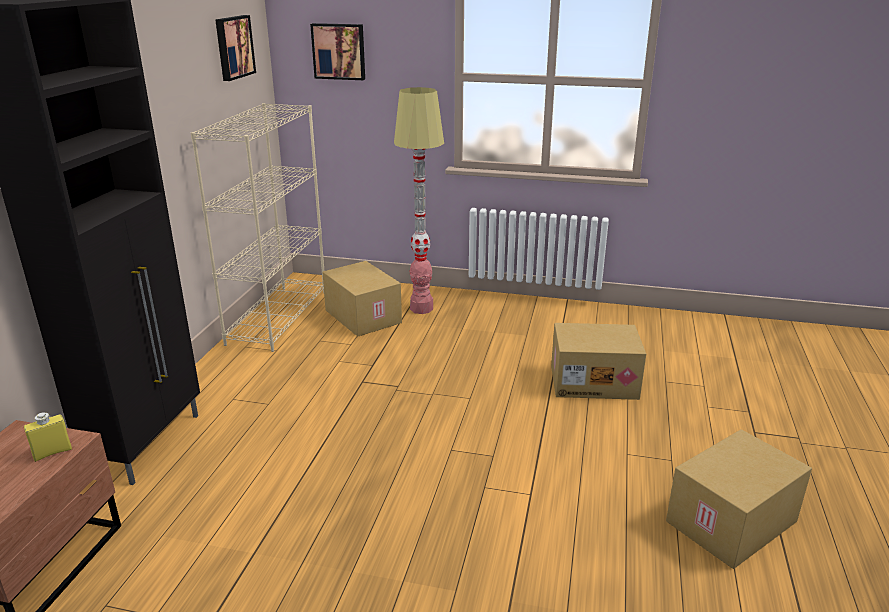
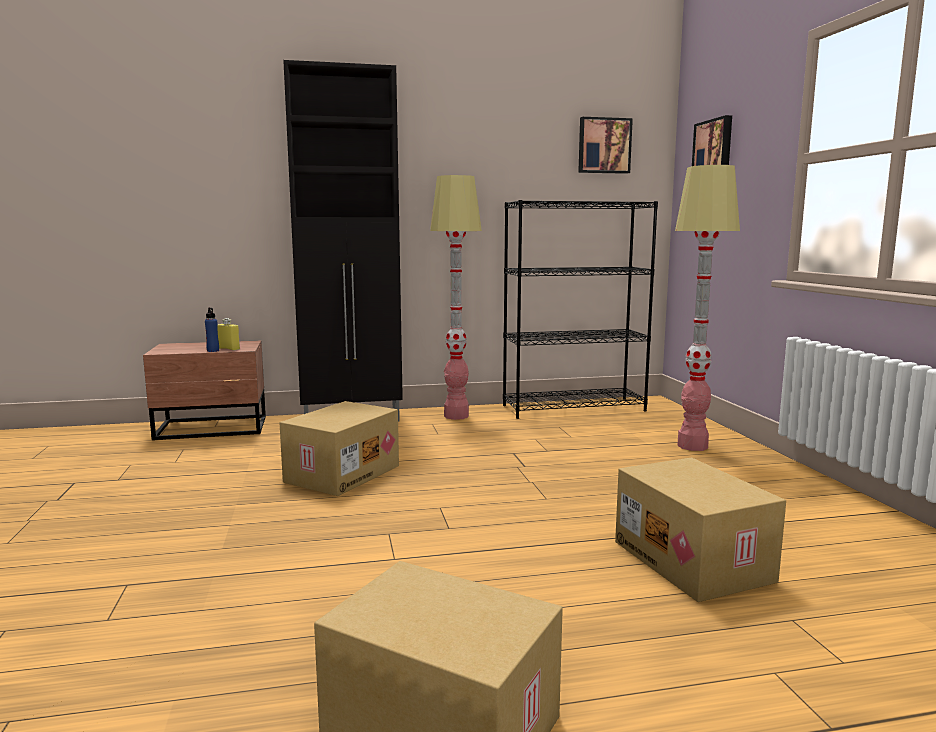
camera: 65 degrees right, 15 degrees down
beige bookcase [191,103,324,352] -> black bookcase [503,200,658,419]
cardboard box [322,261,402,337] -> cardboard box moved to [280,401,399,496]
none -> blue bottle [205,307,219,352]
none -> floor lamp [430,175,482,420]

